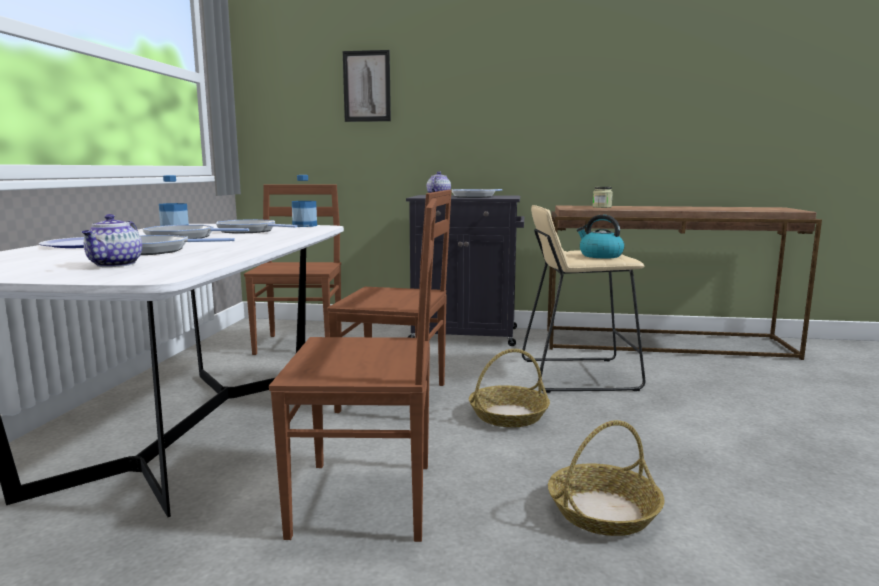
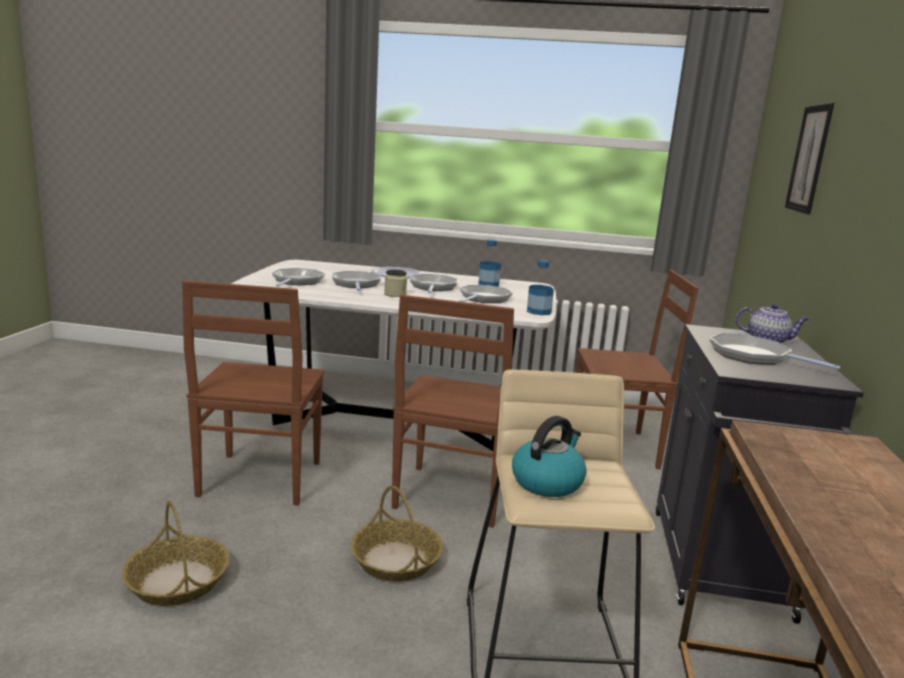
camera: 90 degrees right, 5 degrees up
teapot [82,214,142,267] -> frying pan [272,268,325,287]
jar [592,187,613,208] -> jar moved to [384,270,407,297]

